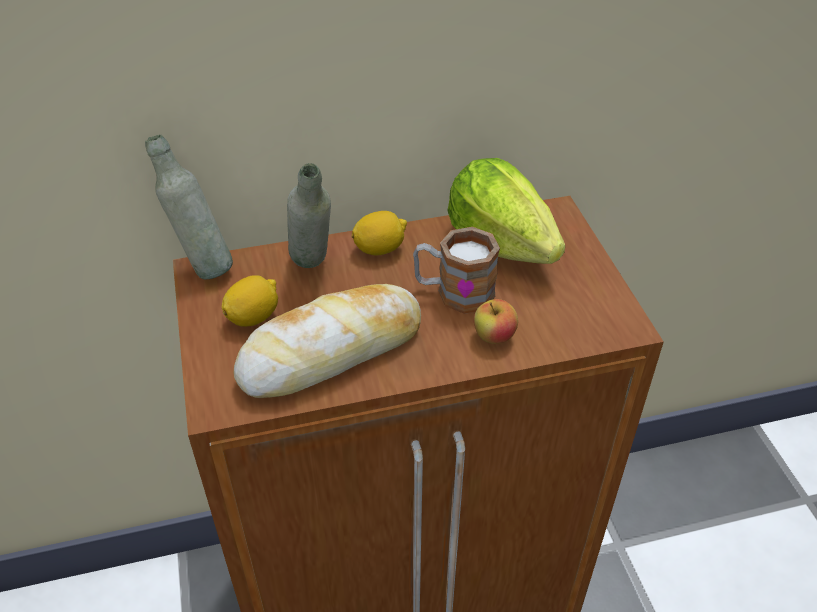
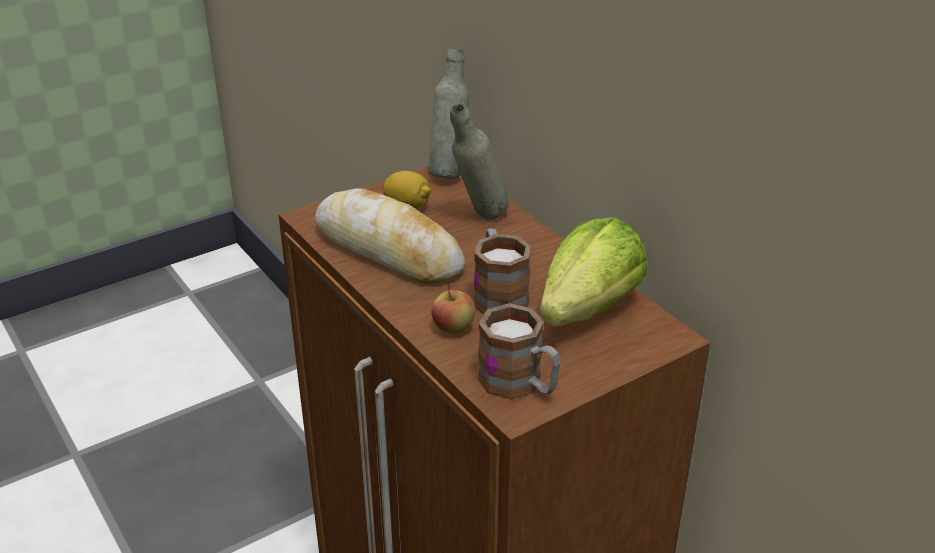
camera: 70 degrees right, 10 degrees down
lemon [352,211,407,255] -> none
none -> mug [478,303,560,399]

